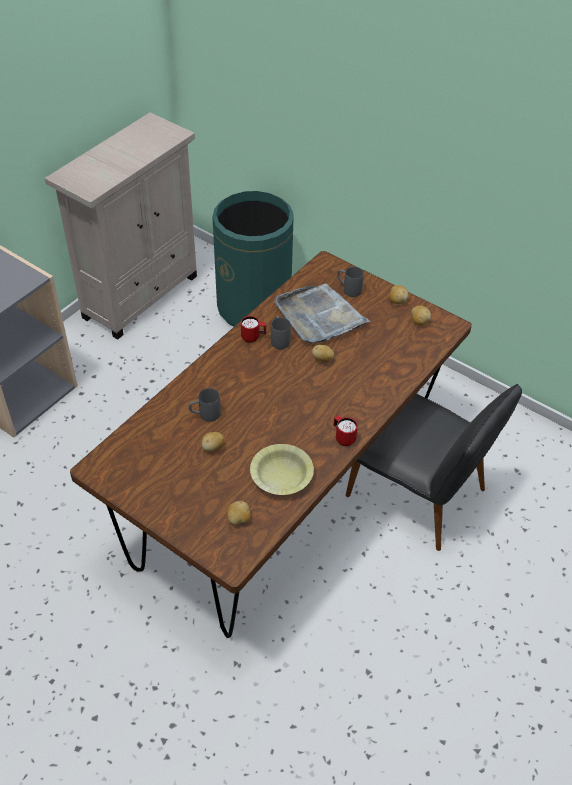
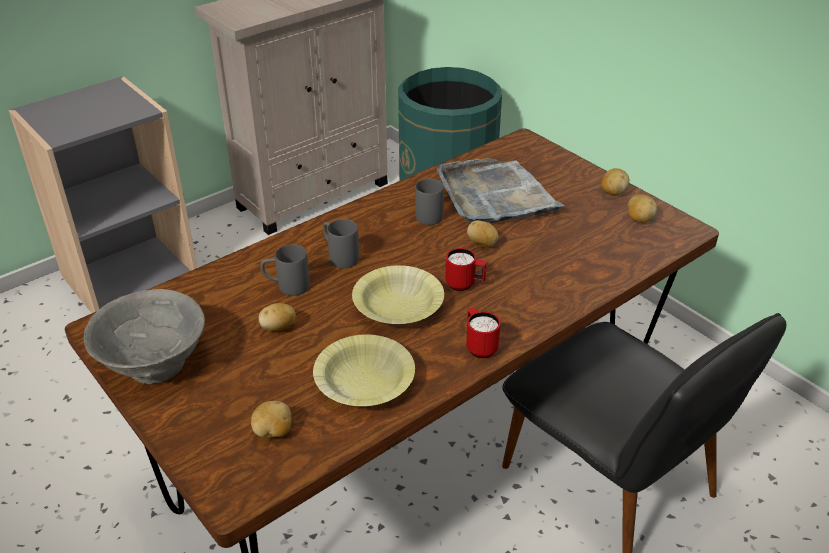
camera: 15 degrees right, 10 degrees down
red mug [241,316,266,343] -> red mug moved to [445,248,487,291]
grey mug [337,267,364,297] -> grey mug moved to [323,219,359,269]
none -> grey bowl [84,289,205,384]
none -> yellow bowl [352,265,444,324]

